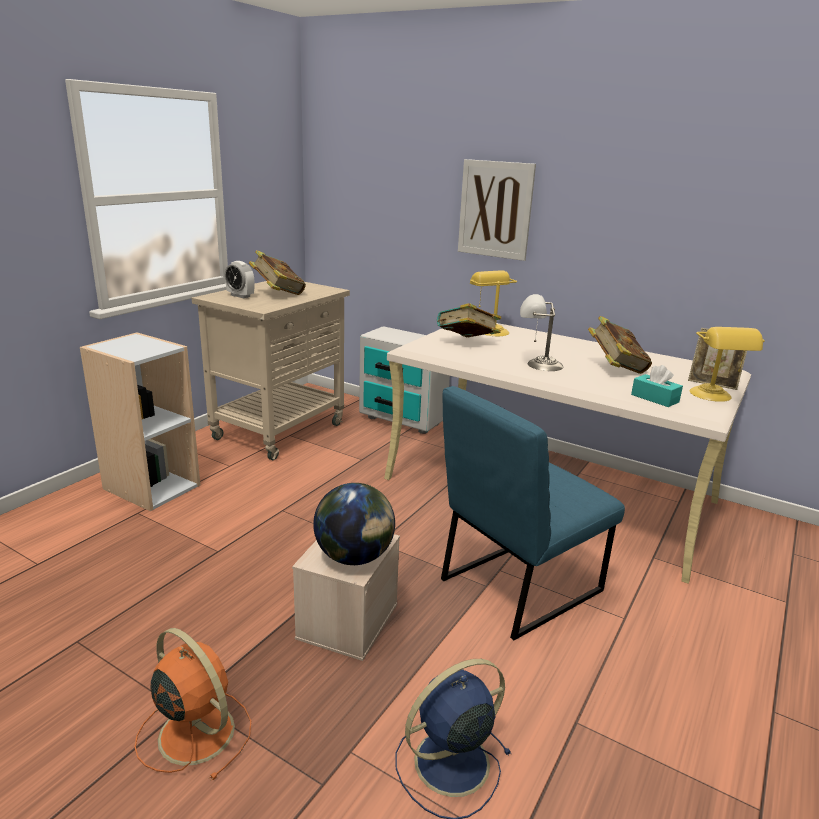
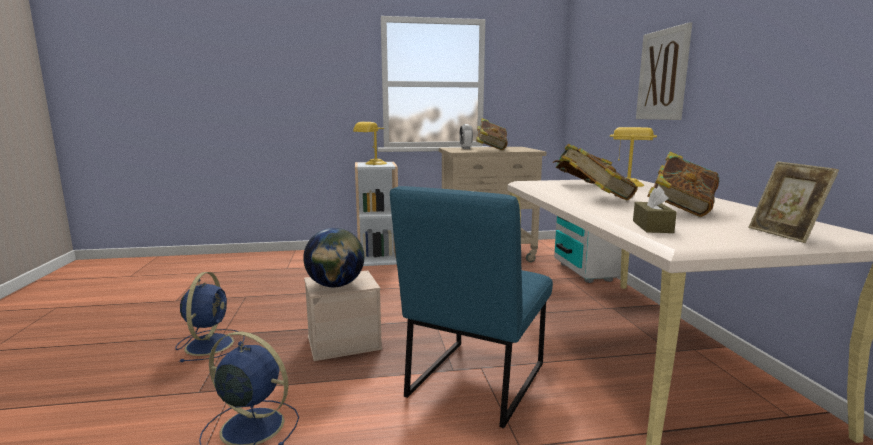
camera: 50 degrees right, 10 degrees down
orange fan [135,628,251,780] -> blue fan [176,272,245,362]
blue chair [441,386,625,640] -> blue chair turned 75 degrees counterclockwise [390,186,553,428]
white table lamp [520,294,564,371] -> book [569,148,638,201]
turquoise tissue box [631,365,683,407] -> brown tissue box [633,186,677,233]
yellow table lamp [689,327,765,402] -> yellow table lamp moved to [353,122,387,165]

